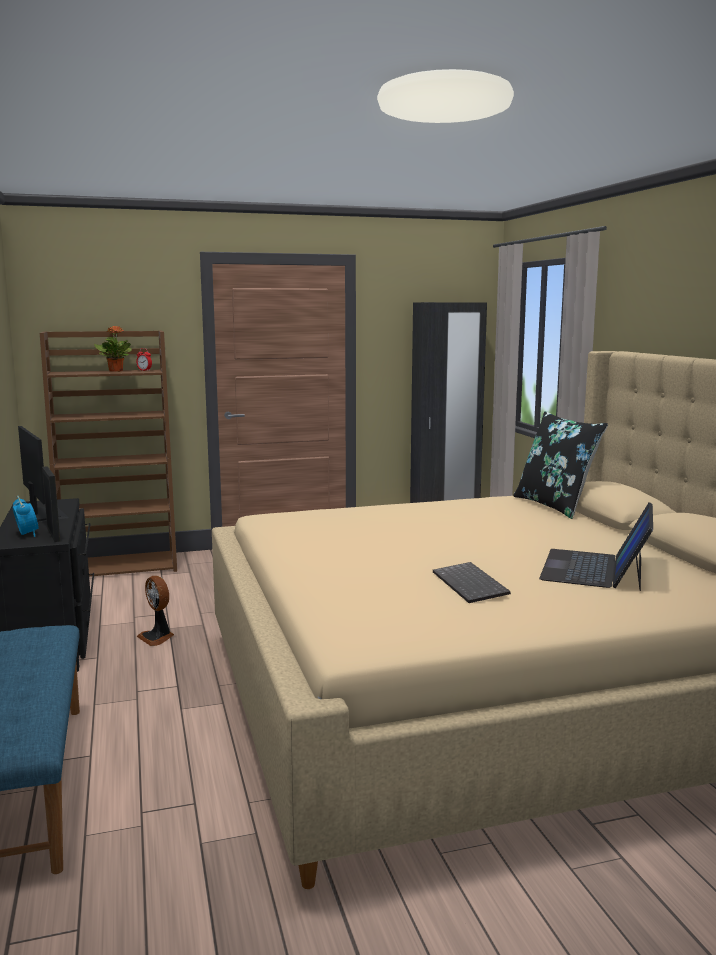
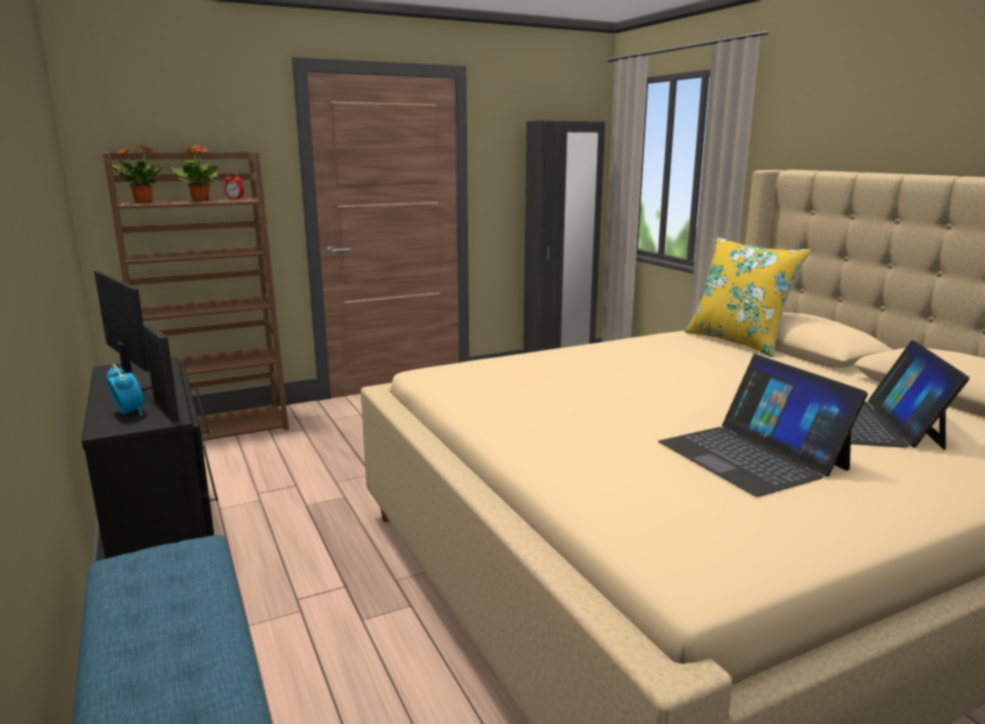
camera: 10 degrees left, 5 degrees up
fan [137,576,174,646] -> none
keyboard [433,562,511,603] -> laptop [658,354,868,497]
black pillow [513,411,608,519] -> yellow pillow [685,237,811,357]
none -> potted plant [111,145,166,203]

